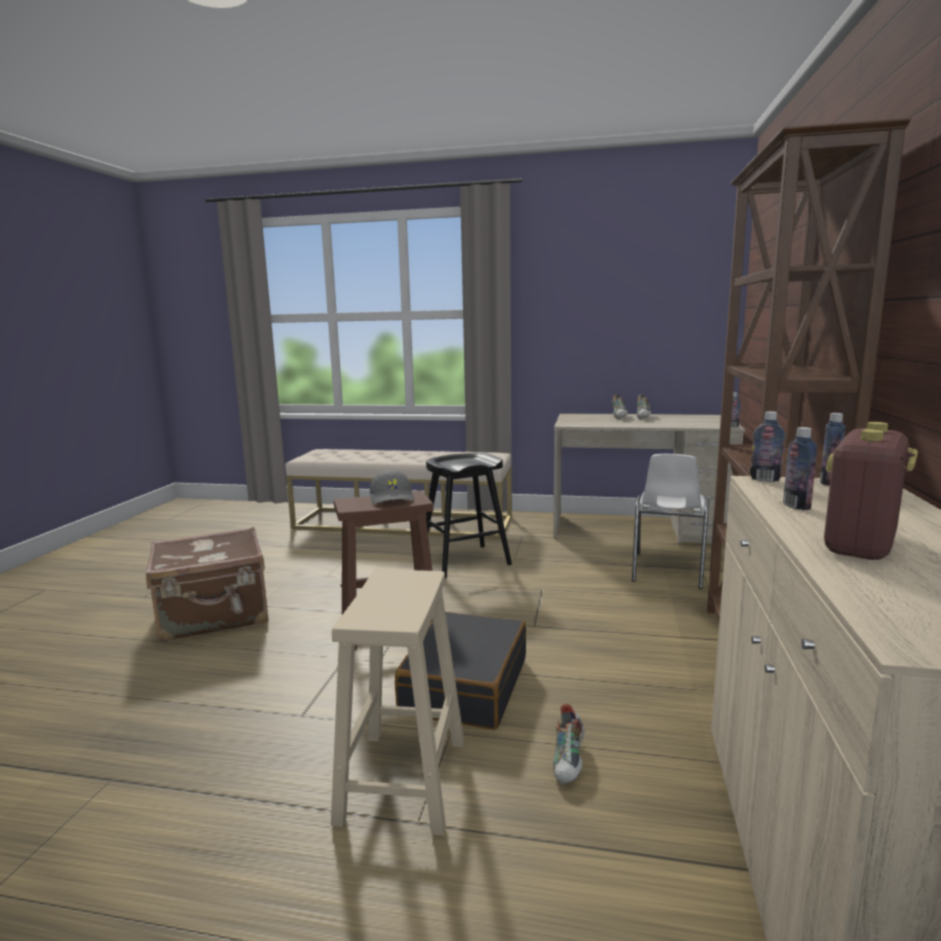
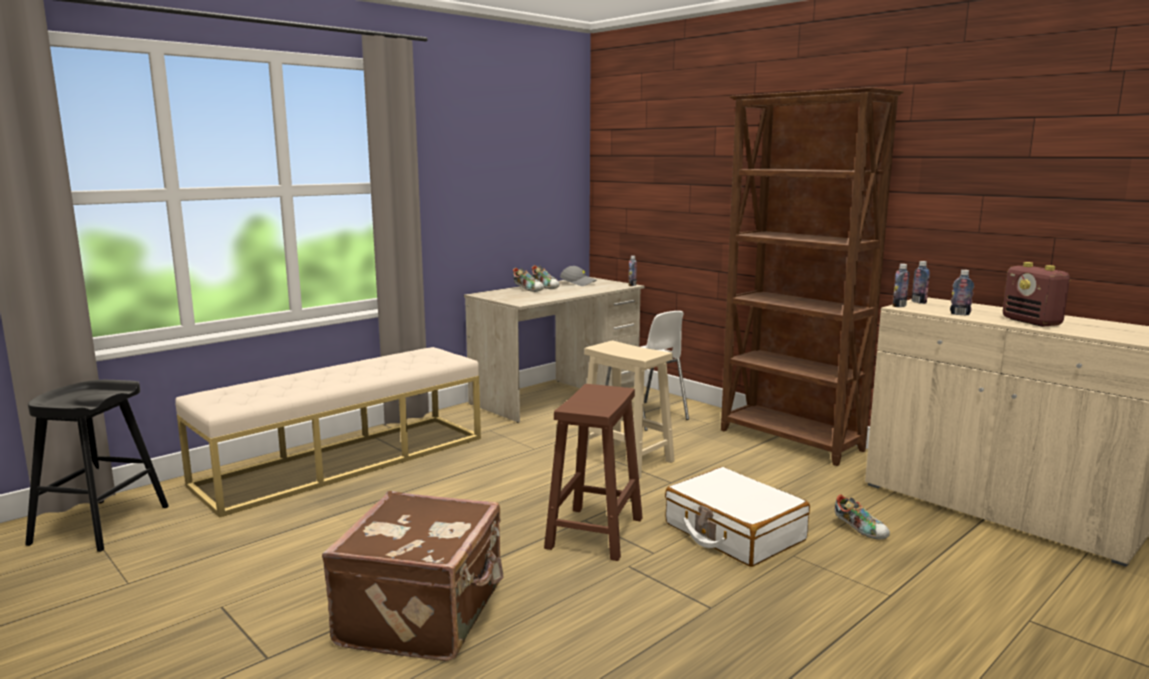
camera: 55 degrees left, 0 degrees up
beige stool [331,569,464,836] -> beige stool moved to [584,341,675,478]
grey cap [370,470,415,504] -> grey cap moved to [560,266,597,286]
black suitcase [395,612,526,730] -> white suitcase [665,467,810,567]
black stool [426,453,512,579] -> black stool moved to [25,380,169,552]

